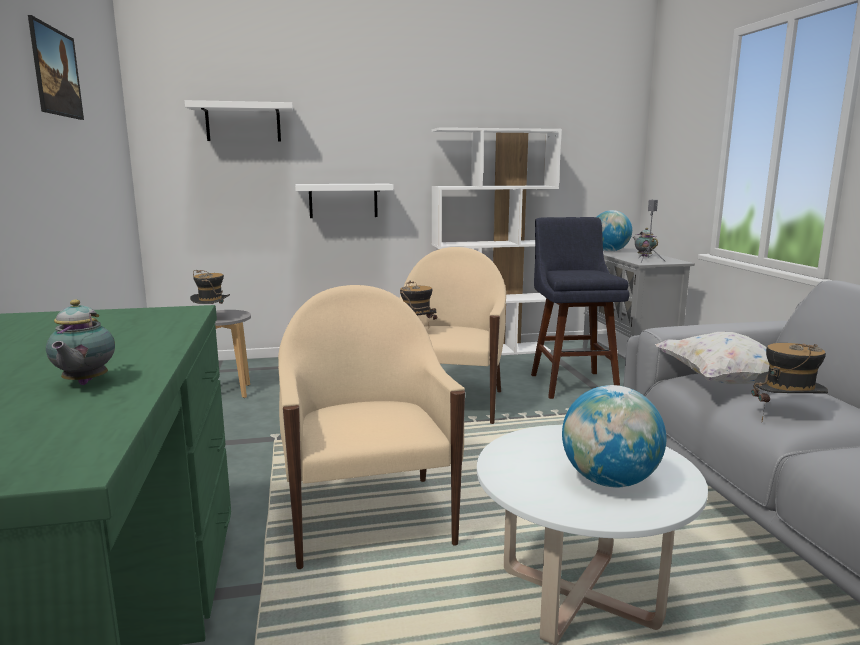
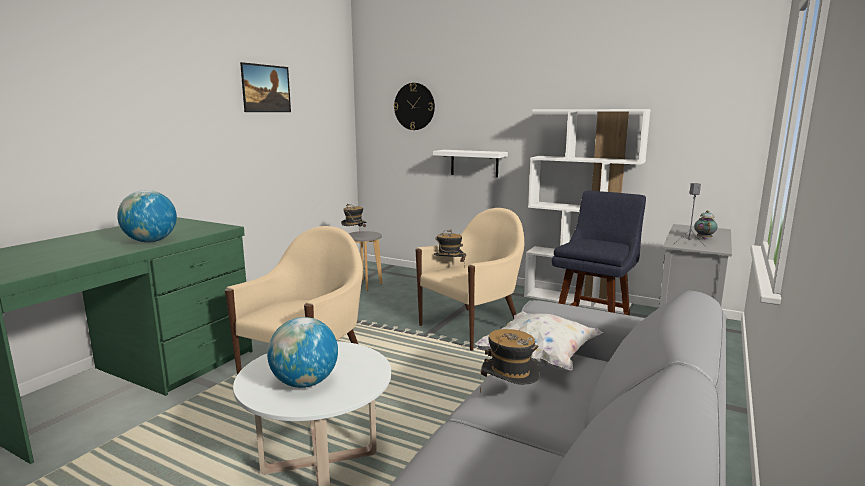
camera: 40 degrees right, 0 degrees up
teapot [46,300,115,385] -> none
white shelf [185,100,293,142] -> wall clock [394,83,435,130]
globe [597,210,632,251] -> globe moved to [117,190,177,243]

